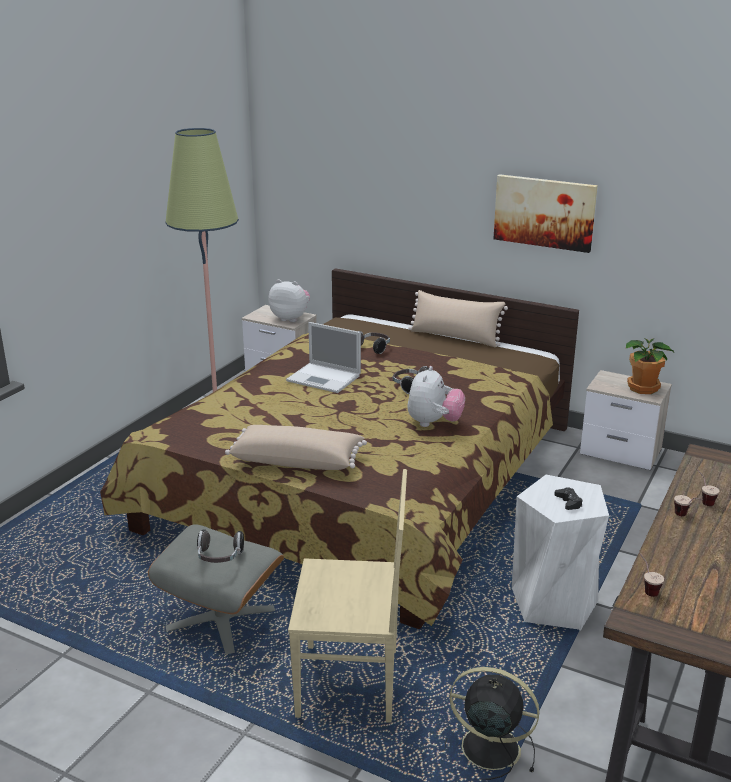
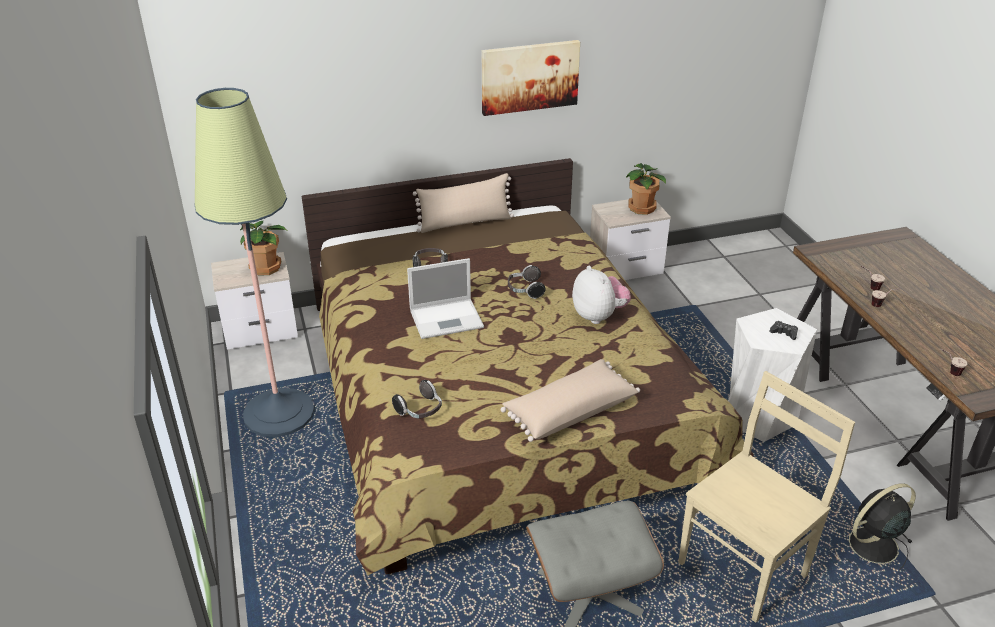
camera: 45 degrees left, 10 degrees up
headphones [197,529,244,563] -> headphones moved to [392,380,442,418]
plush toy [268,279,310,322] -> potted plant [240,221,287,276]

